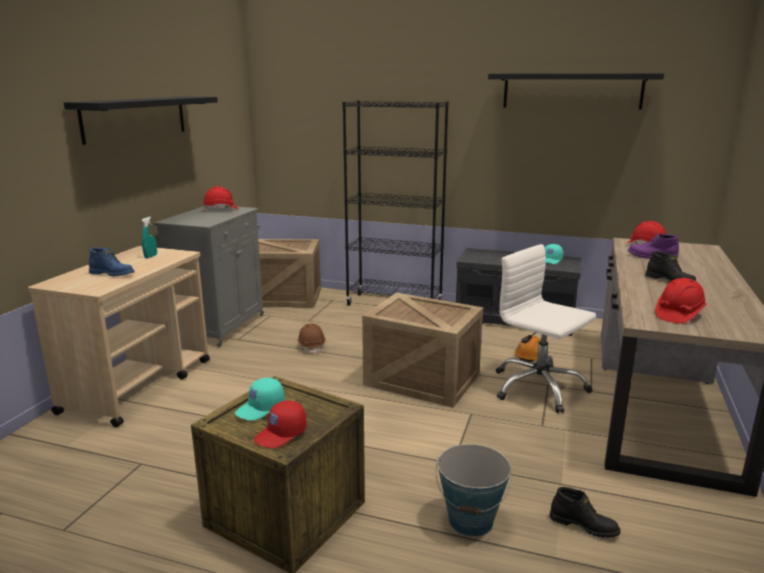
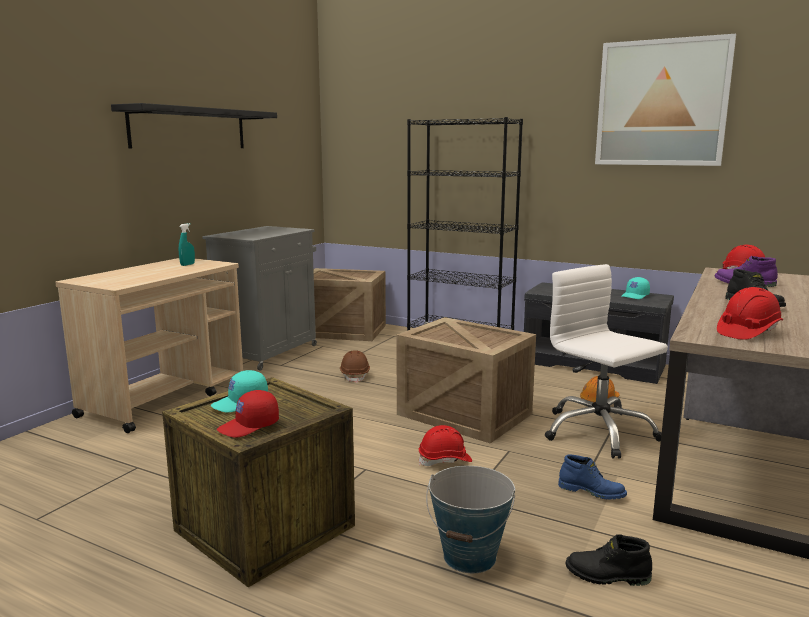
camera: 10 degrees right, 5 degrees down
blue boot [89,247,134,276] -> blue boot moved to [558,455,627,500]
red hard hat [203,186,239,212] -> red hard hat moved to [419,425,472,466]
black shelf [488,73,664,110] -> picture [595,34,736,166]
black boot [550,487,620,538] -> black boot turned 150 degrees clockwise [565,534,652,586]

